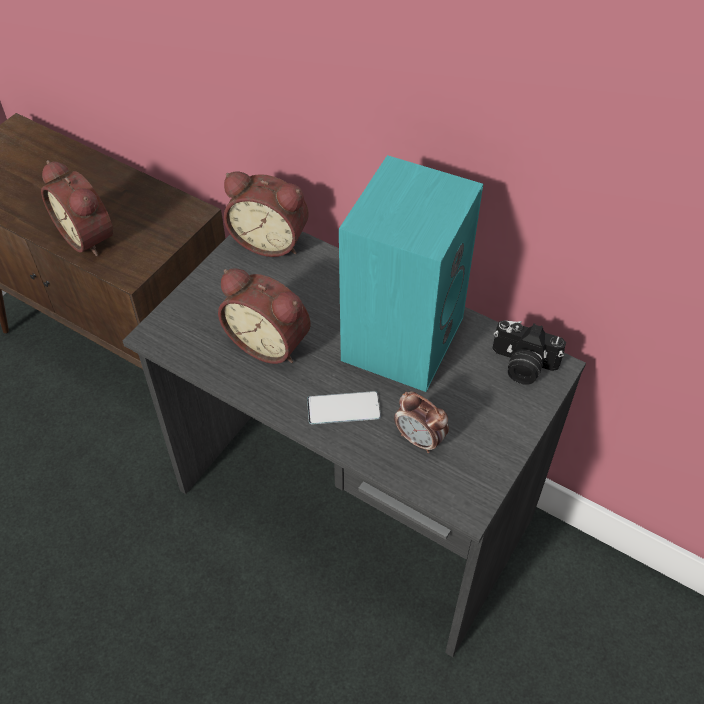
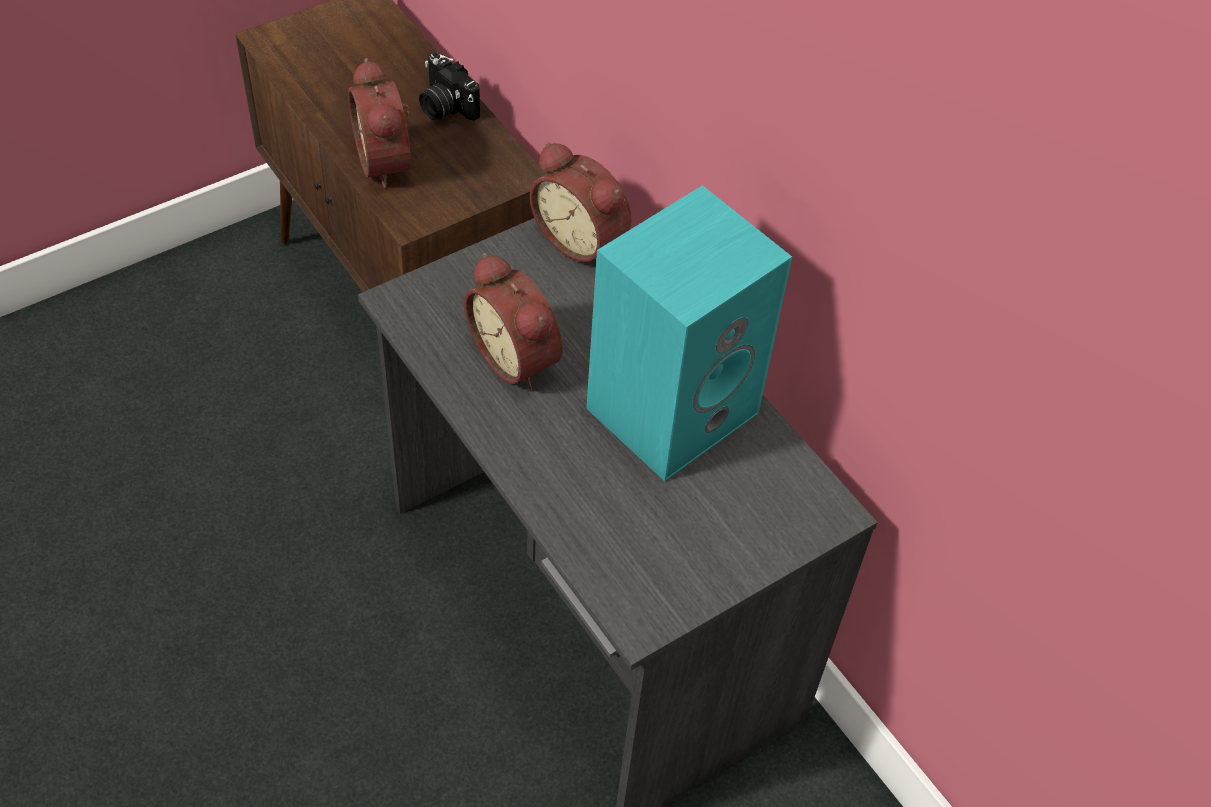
camera: 20 degrees right, 0 degrees up
phone [307,391,381,425] -> none
alarm clock [394,391,449,453] -> none
camera [492,320,566,385] -> camera moved to [419,52,480,121]

